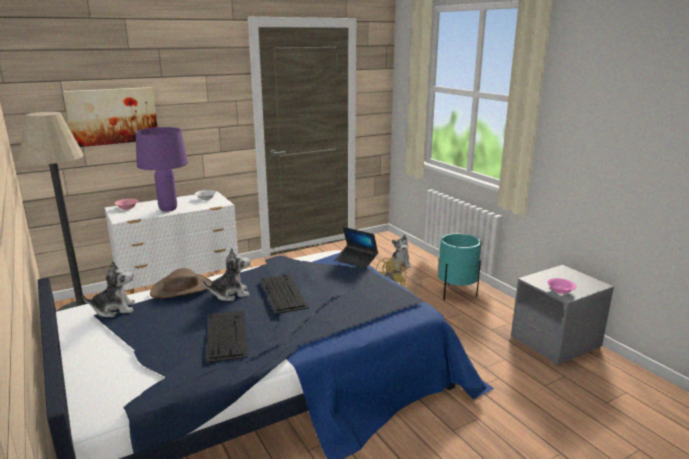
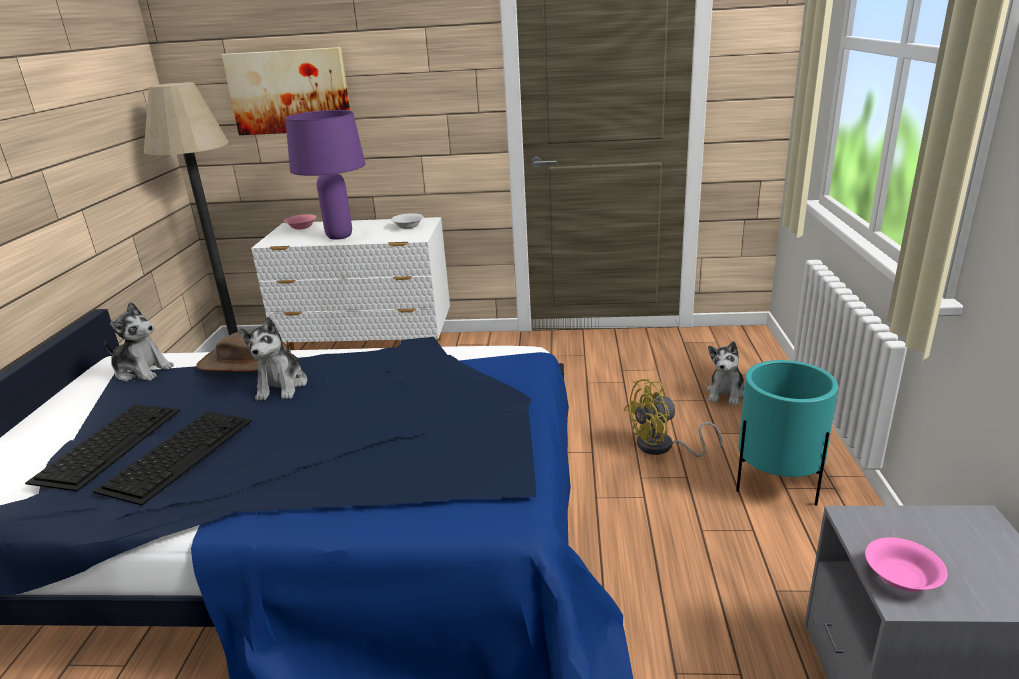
camera: 35 degrees right, 5 degrees up
plush toy [203,247,250,301] -> plush toy turned 75 degrees clockwise [239,317,307,401]
keyboard [260,274,309,314] -> keyboard moved to [25,405,181,491]
laptop [335,227,378,269] -> none

